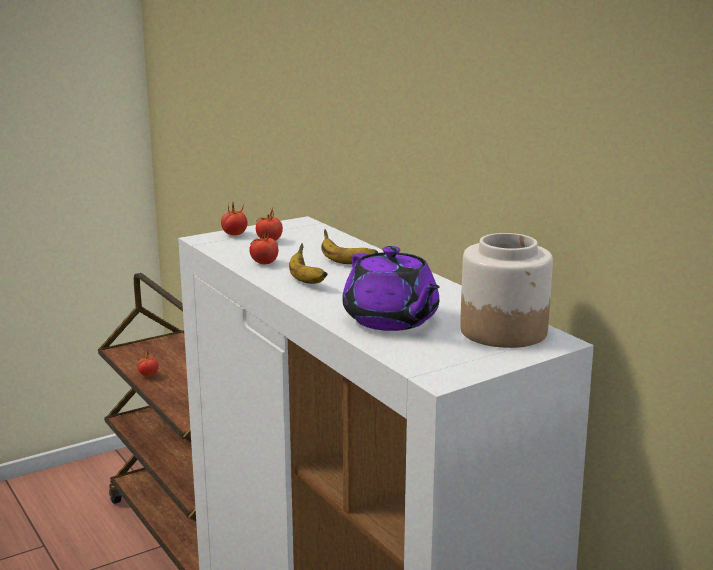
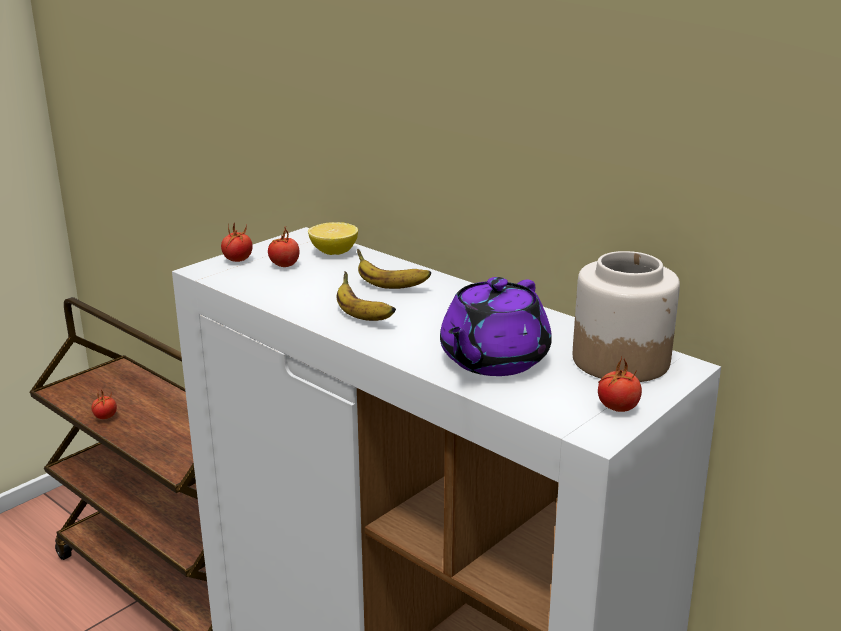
camera: 15 degrees left, 5 degrees up
tomato [249,228,278,265] -> tomato moved to [598,357,642,412]
purple teapot [342,246,440,331] -> purple teapot turned 75 degrees clockwise [440,277,552,376]
none -> lemon [308,222,358,255]

